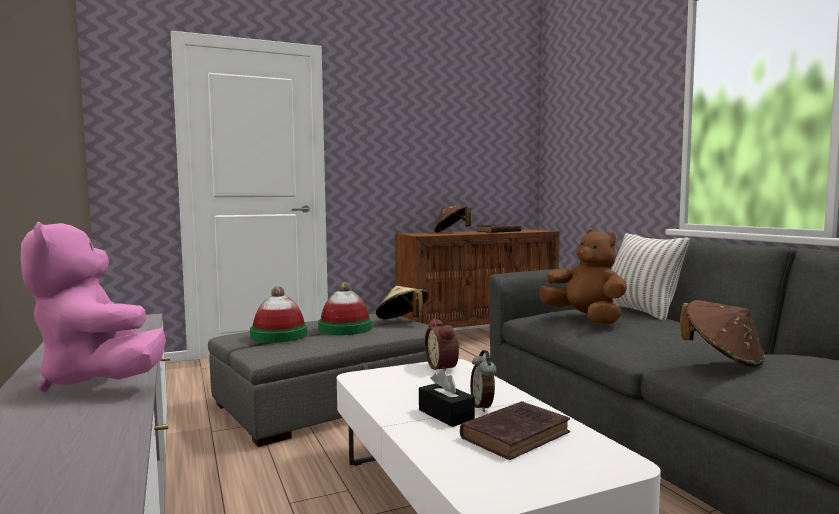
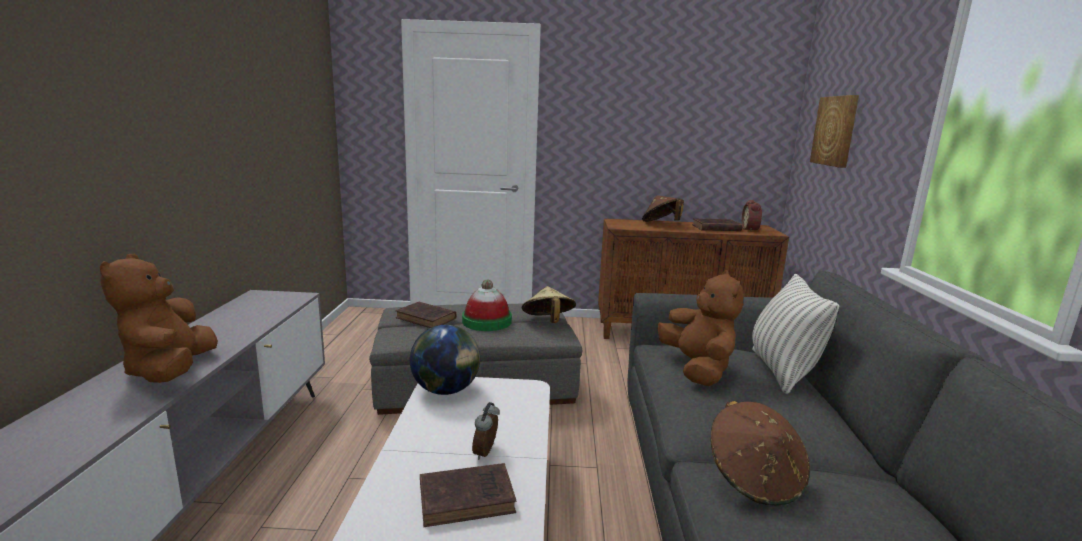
camera: 25 degrees right, 10 degrees up
pink plush toy [21,222,166,392] -> brown plush toy [100,254,218,383]
hat [250,286,307,343] -> brown book [396,302,456,328]
black tissue box [419,369,475,427] -> none
alarm clock [425,318,459,371] -> alarm clock moved to [742,200,762,232]
none -> globe [410,325,480,395]
none -> picture [810,95,859,168]

